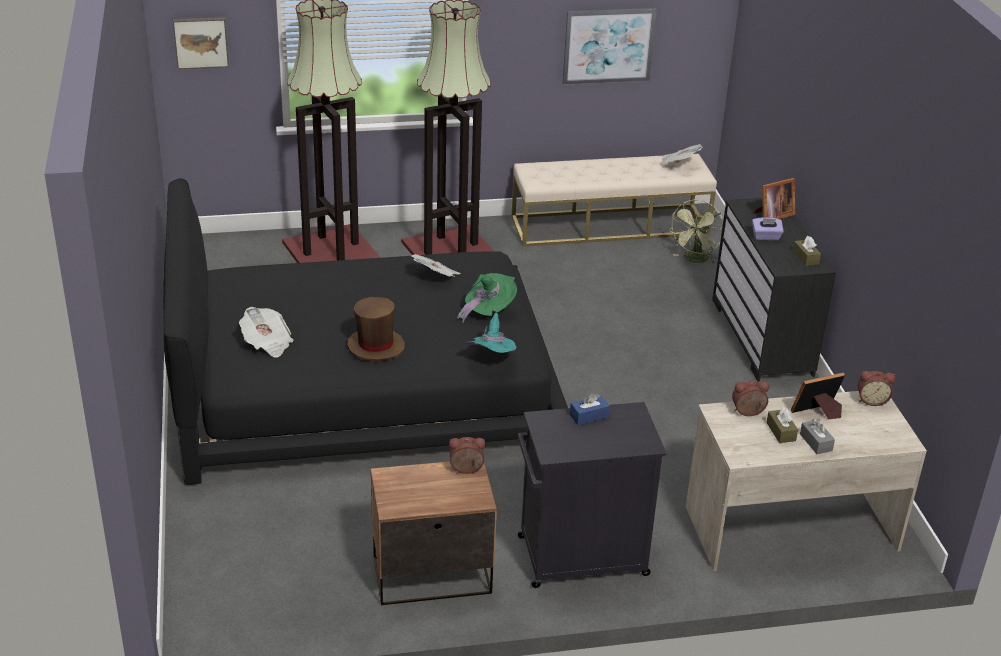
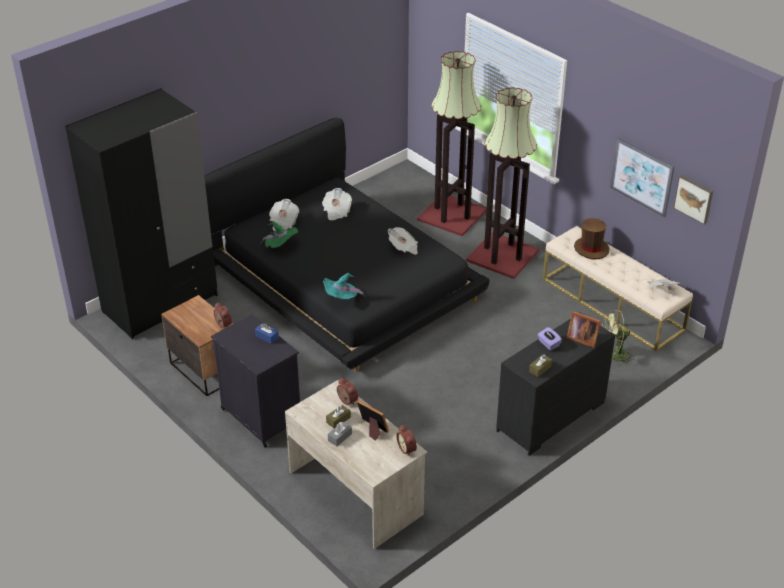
camera: 60 degrees right, 5 degrees up
picture [173,17,229,69] -> picture moved to [673,175,713,225]
brown hat [348,297,405,362] -> brown hat moved to [574,218,609,260]
green hat [457,273,517,323] -> green hat moved to [263,221,298,248]
none -> black wardrobe [65,88,218,339]
none -> newspaper [322,188,352,220]

